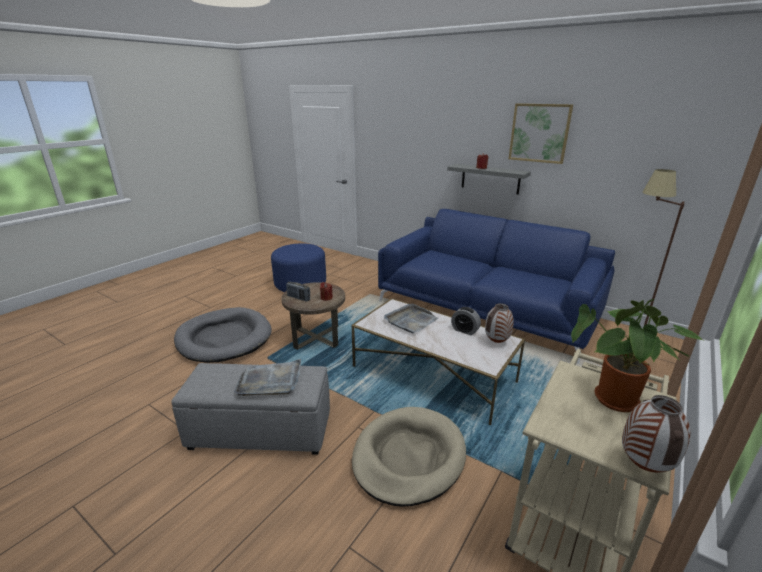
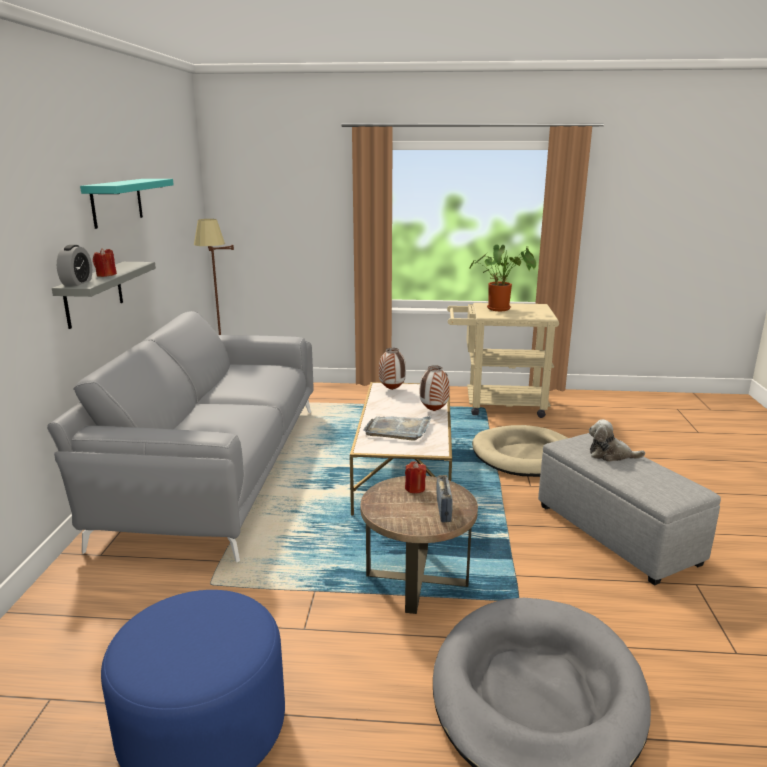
camera: 120 degrees left, 5 degrees down
grey tray [234,359,301,396] -> plush toy [589,419,645,462]
blue sofa [378,209,615,364] -> grey sofa [47,311,314,563]
alarm clock [451,307,481,335] -> alarm clock moved to [57,245,92,286]
picture [509,103,573,164] -> turquoise shelf [80,179,174,229]
vase [622,395,690,472] -> vase moved to [420,365,450,411]

